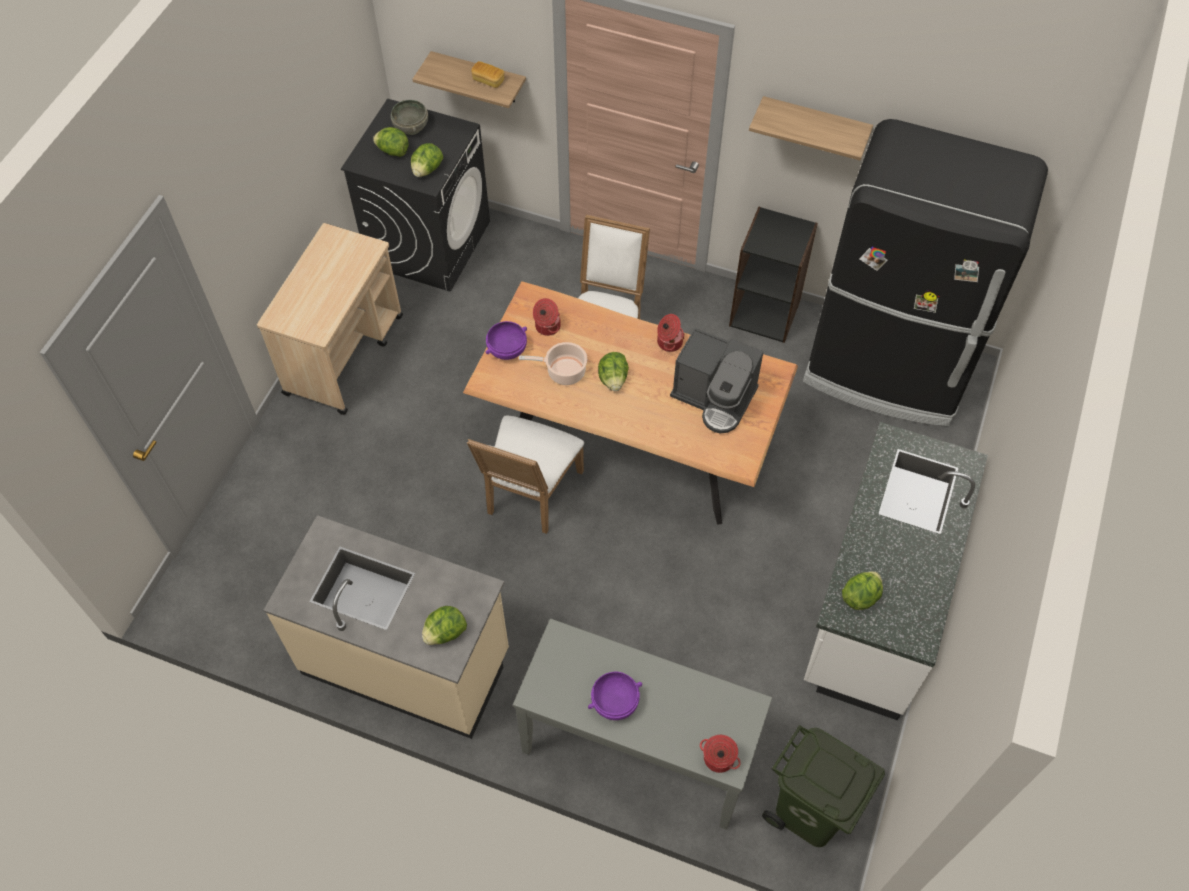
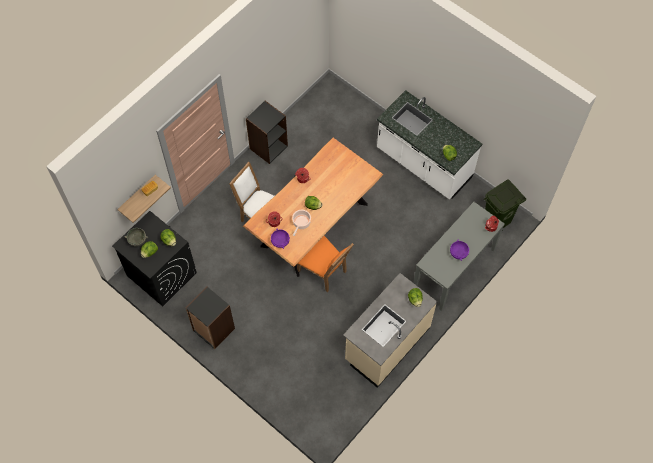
camera: 70 degrees left, 5 degrees up
beige cart [257,223,403,415] -> black bookcase [186,287,235,349]
white chair [467,415,584,534] -> orange chair [297,236,354,292]
coffee machine [670,328,763,433] -> none
shelf [749,96,873,160] -> none
black fridge [803,119,1048,426] -> none

